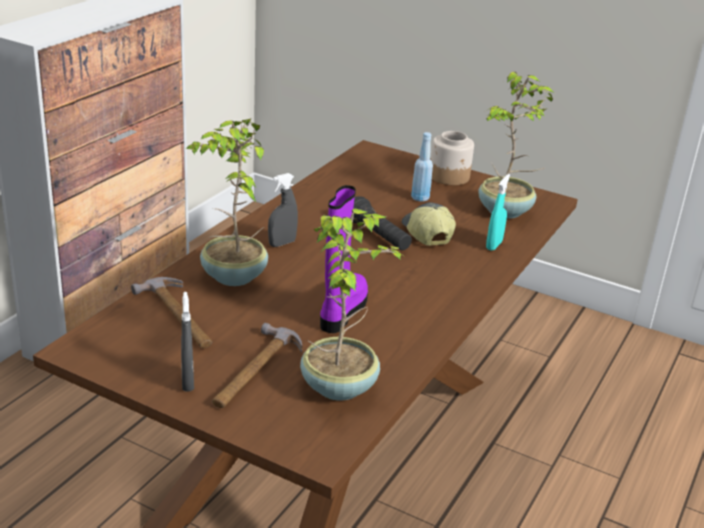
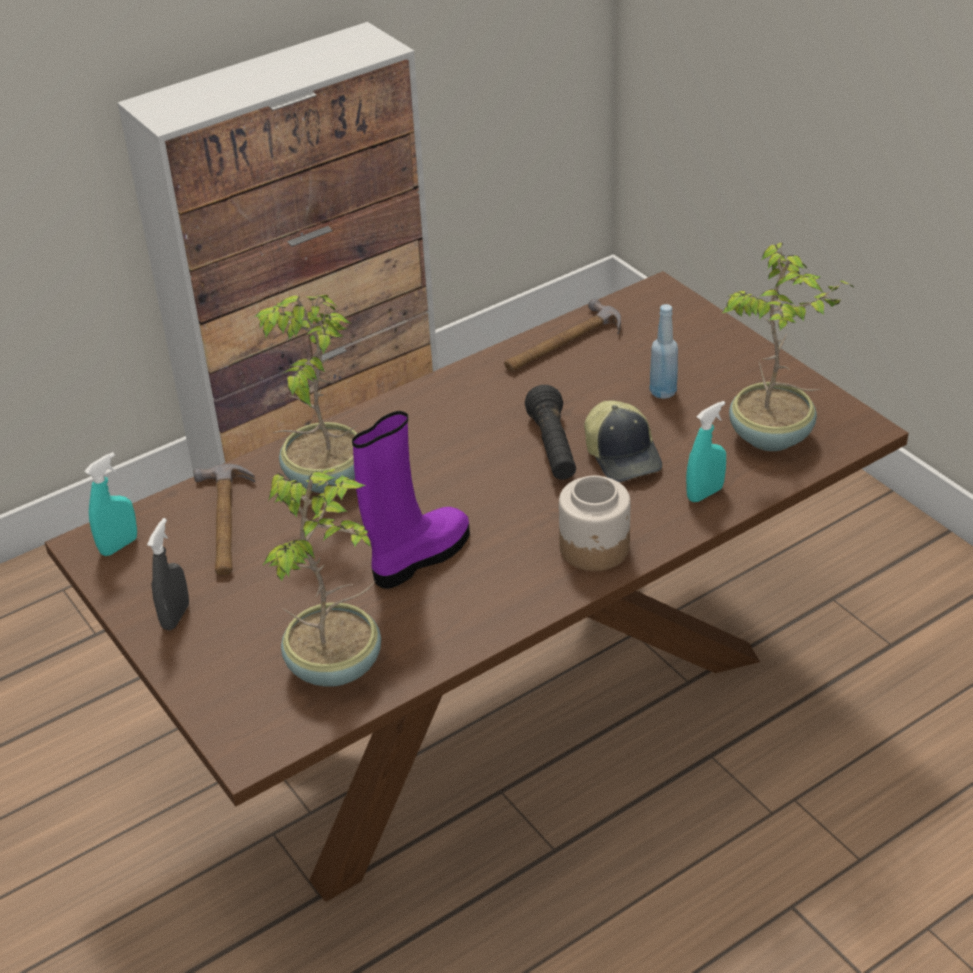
camera: 30 degrees right, 10 degrees up
hammer [212,323,302,408] -> hammer moved to [504,298,621,371]
grey spray bottle [268,173,298,247] -> none
cap [402,202,456,246] -> cap turned 150 degrees clockwise [584,401,662,482]
jar [431,131,474,185] -> jar moved to [559,476,630,571]
none -> turquoise spray bottle [84,452,137,556]

